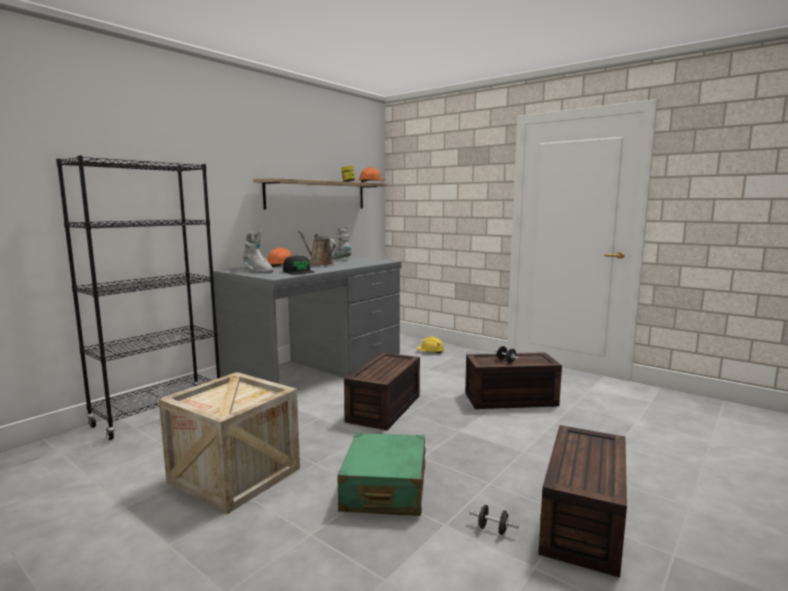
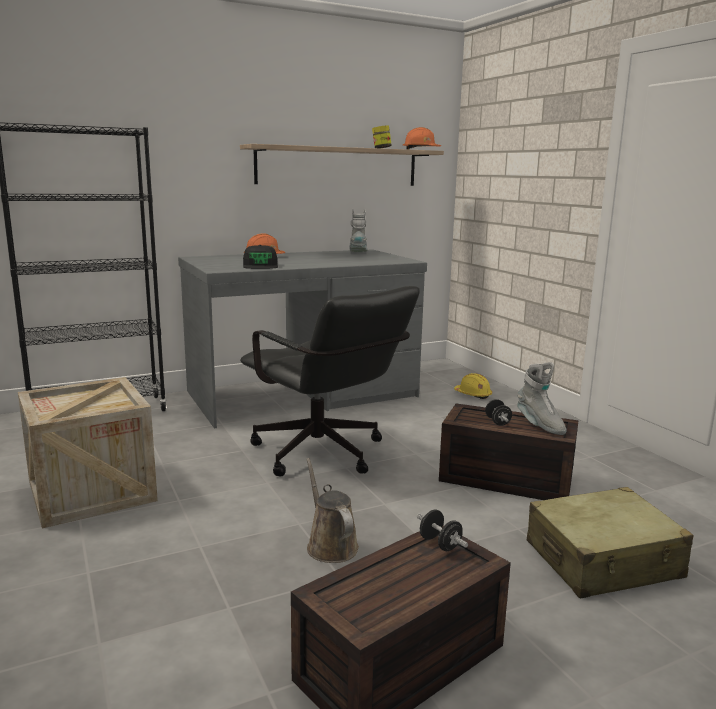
camera: 25 degrees right, 5 degrees up
grey boot [243,230,273,273] -> grey boot moved to [517,362,566,435]
brown watering can [298,231,336,266] -> brown watering can moved to [306,458,359,563]
green suitcase [337,433,426,516] -> none
brown storage box [344,352,420,430] -> black office chair [240,286,420,477]
black dumbbell [469,505,519,535] -> black dumbbell moved to [417,510,468,551]
none -> beige suitcase [527,487,694,598]

